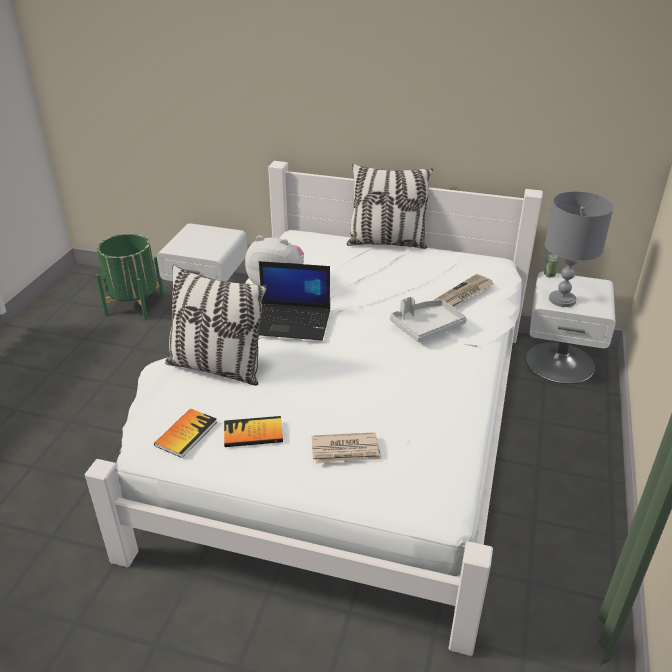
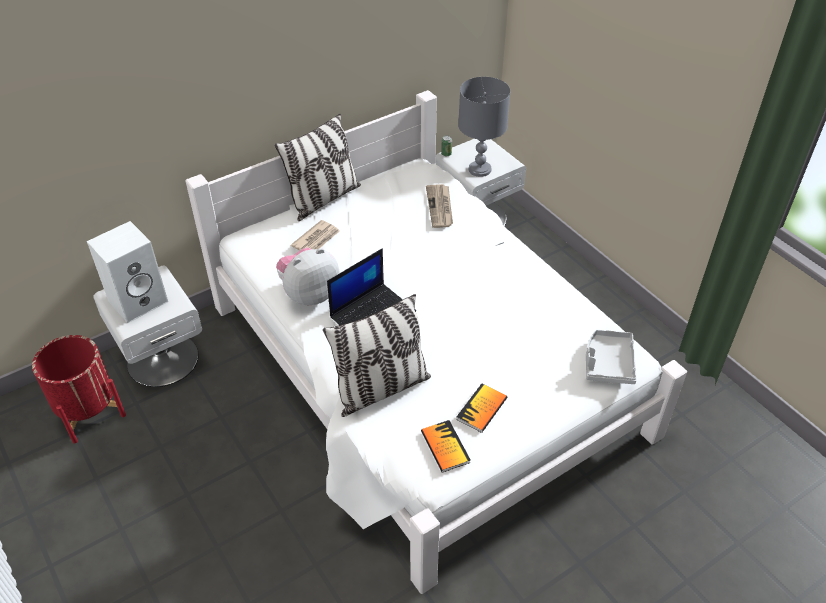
camera: 50 degrees left, 10 degrees up
green planter [96,233,164,320] -> red planter [32,335,126,444]
newspaper [311,432,382,464] -> newspaper moved to [291,220,340,250]
grey tray [390,296,467,342] -> grey tray moved to [586,330,637,384]
none -> white speaker [87,221,168,323]

